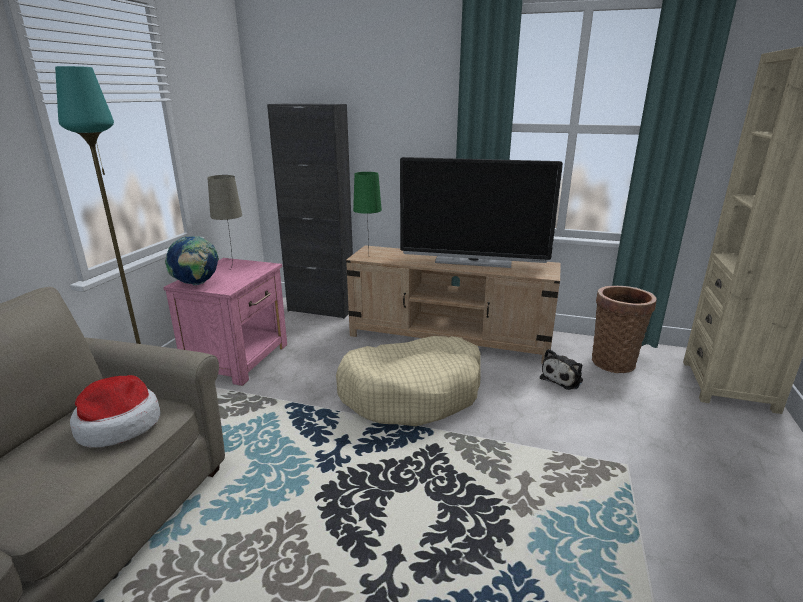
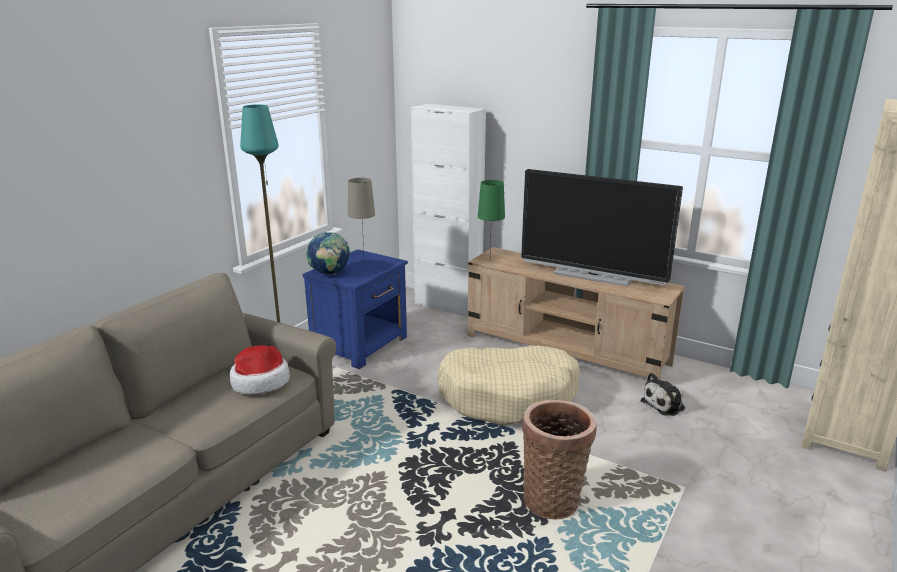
camera: 15 degrees right, 0 degrees up
pink nightstand [163,258,287,386] -> blue nightstand [303,249,408,369]
black cabinet [267,104,353,319] -> white cabinet [411,104,486,318]
basket [592,286,657,373] -> basket moved to [522,400,597,519]

